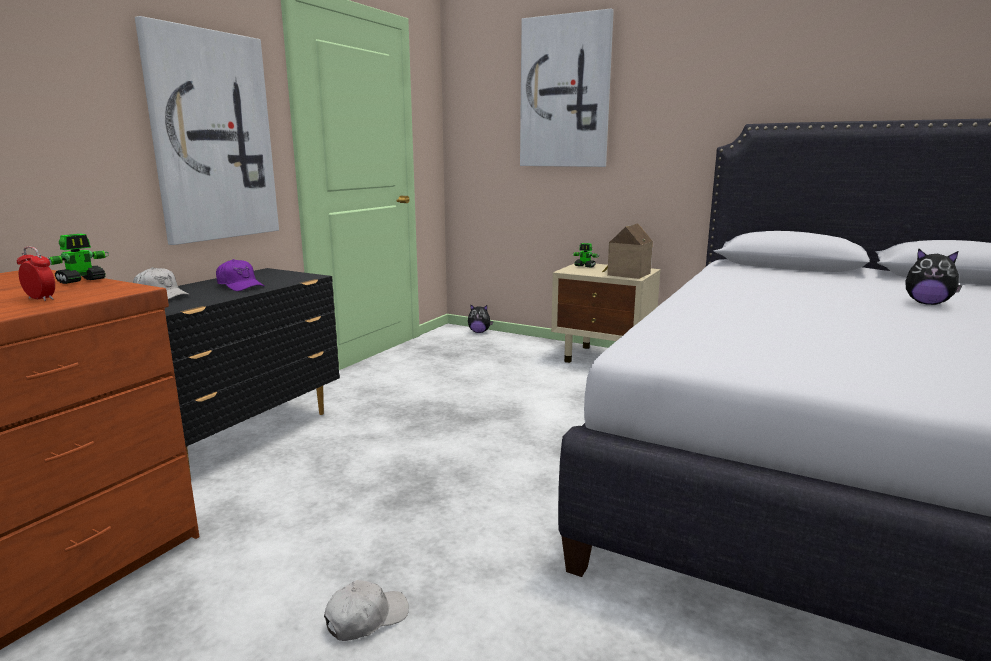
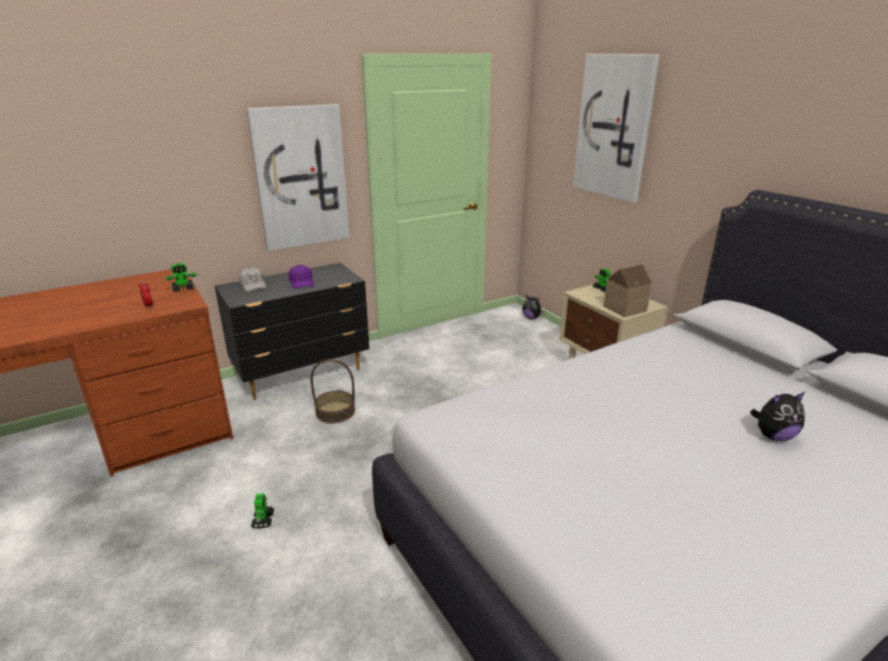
camera: 30 degrees right, 10 degrees up
white cap [324,580,409,641] -> toy robot [251,493,274,529]
plush toy [905,248,962,305] -> plush toy turned 75 degrees counterclockwise [750,392,805,441]
none -> basket [311,359,355,424]

